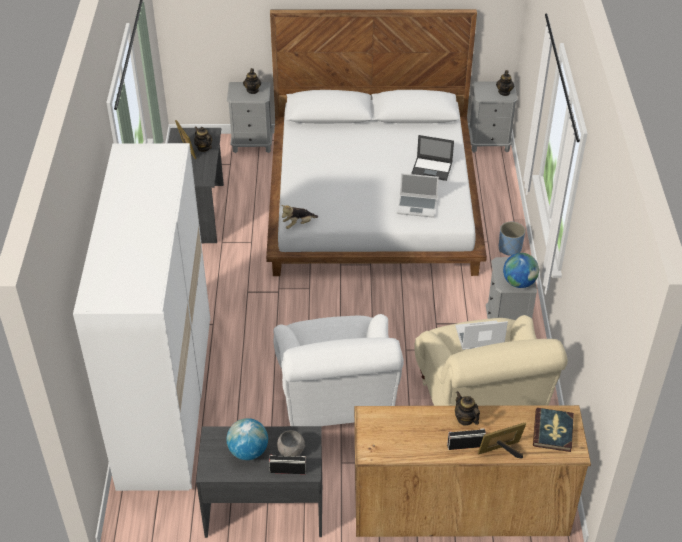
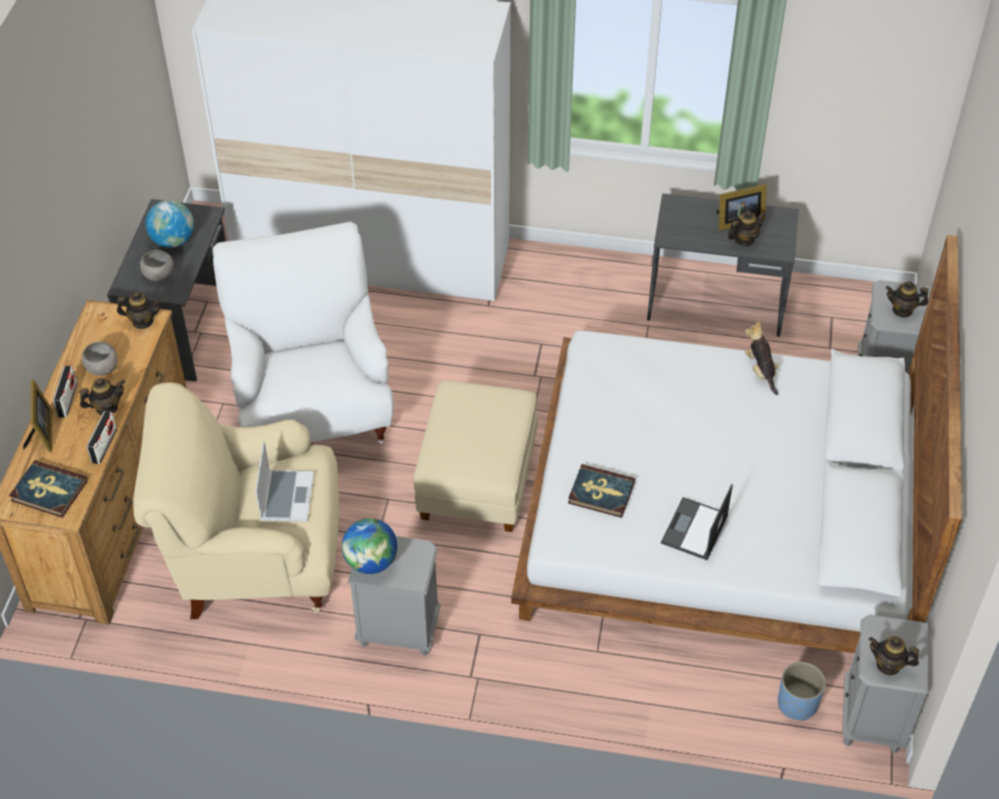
camera: 100 degrees right, 5 degrees up
radio [269,455,306,474] -> radio moved to [87,411,117,464]
white armchair [273,314,404,426] -> white armchair turned 75 degrees clockwise [212,222,393,444]
plush toy [281,205,318,229] -> plush toy moved to [745,320,779,395]
laptop [397,173,439,218] -> book [568,464,635,518]
blue planter [499,222,525,256] -> blue planter moved to [778,662,826,721]
none -> grey bowl [82,341,118,376]
none -> teapot [117,292,161,329]
none -> beige ottoman [413,380,538,532]

